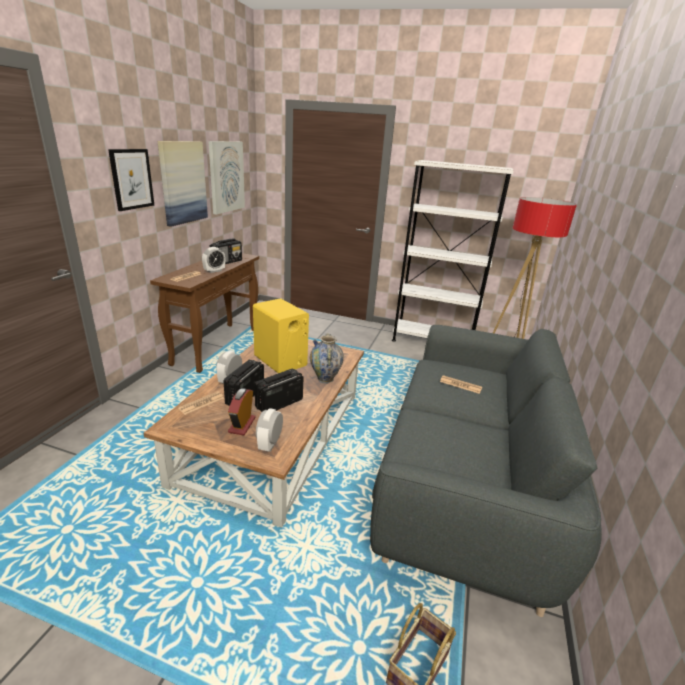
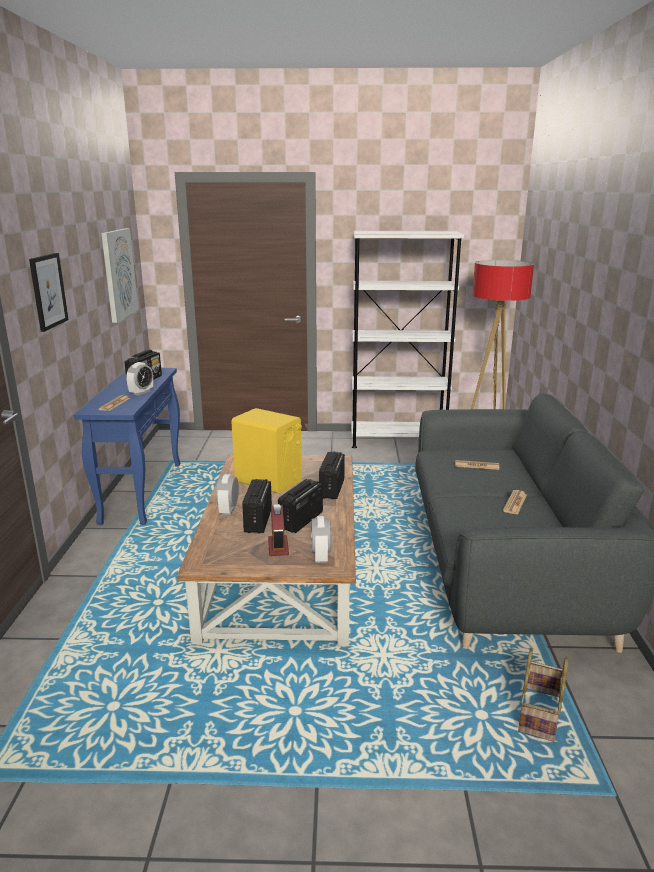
camera: 15 degrees left, 5 degrees down
brown console table [150,253,259,373] -> blue console table [74,368,181,525]
picture [157,141,208,227] -> none
newspaper [178,391,224,415] -> newspaper moved to [503,490,527,515]
vase [310,333,344,384] -> radio [319,452,345,499]

